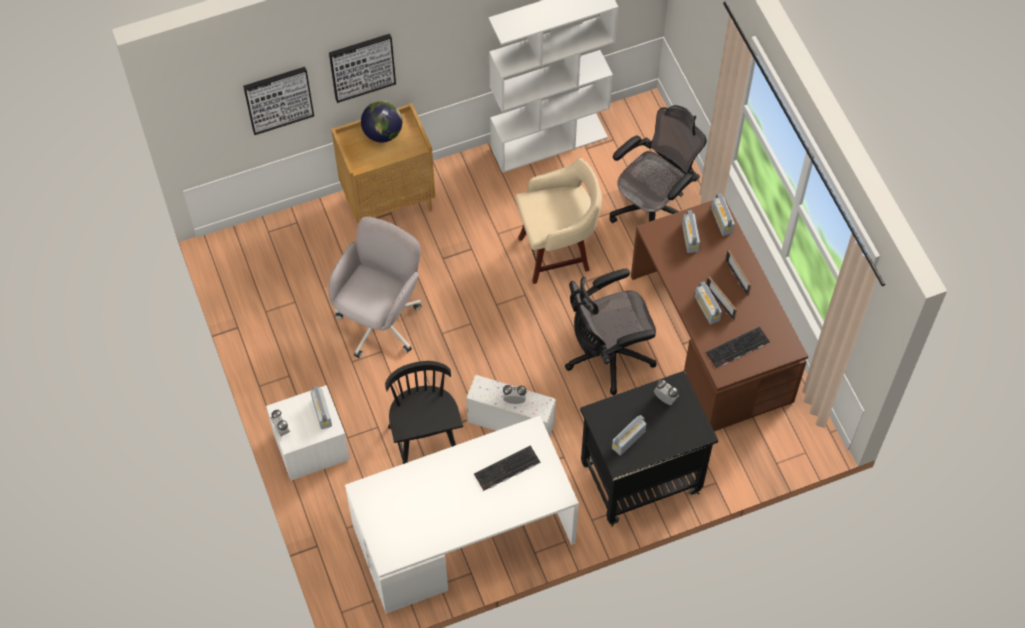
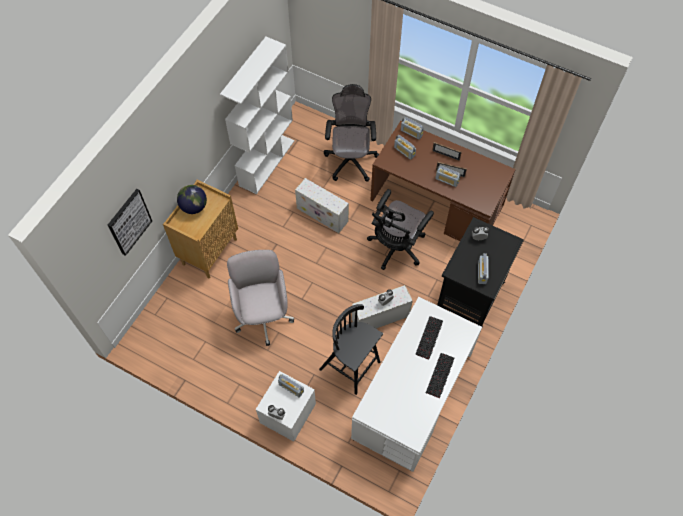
camera: 40 degrees left, 0 degrees up
picture [329,34,396,103] -> none
beige stool [516,158,602,284] -> white storage box [295,178,349,233]
keyboard [706,326,770,368] -> keyboard moved to [426,353,454,398]

